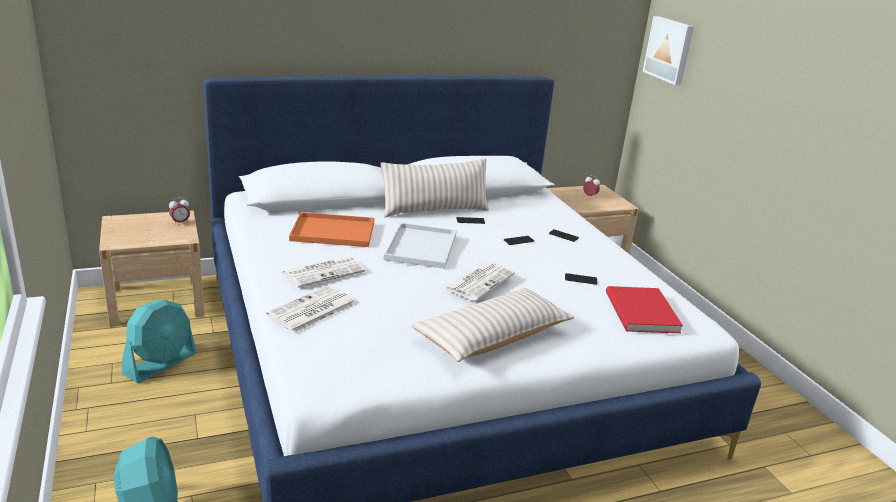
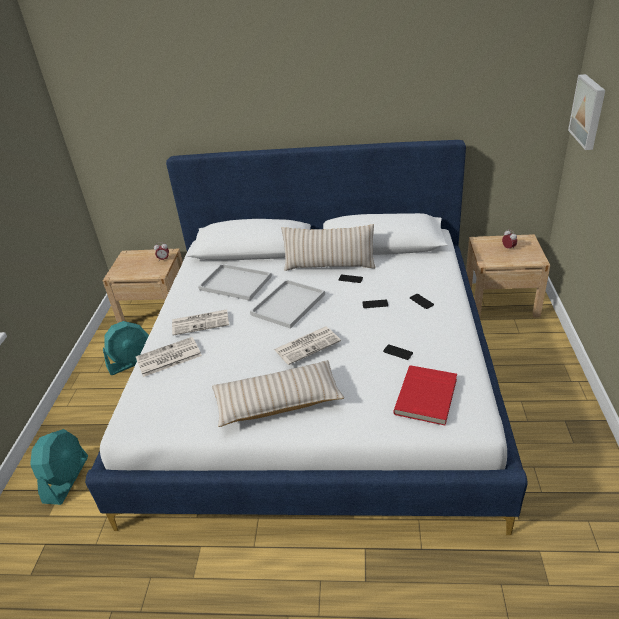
camera: 30 degrees right, 10 degrees up
orange tray [289,212,374,247] -> white tray [198,264,272,301]

